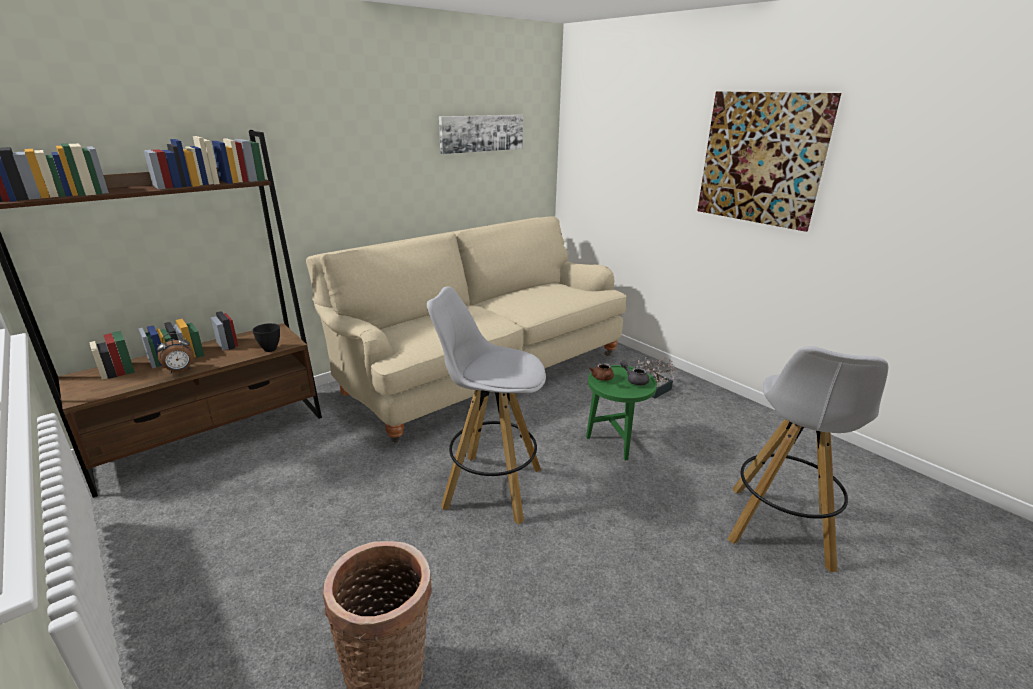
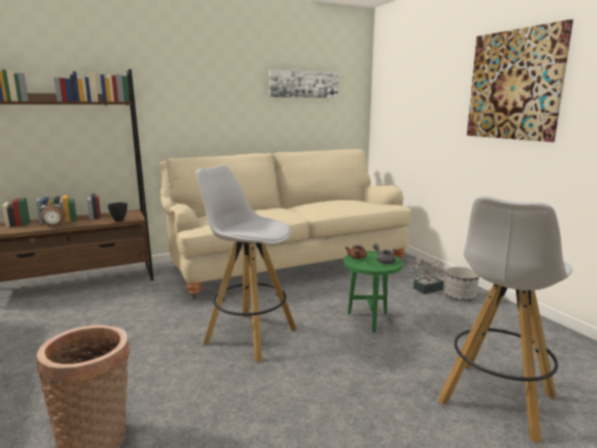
camera: 15 degrees right, 10 degrees down
none -> planter [445,267,479,301]

